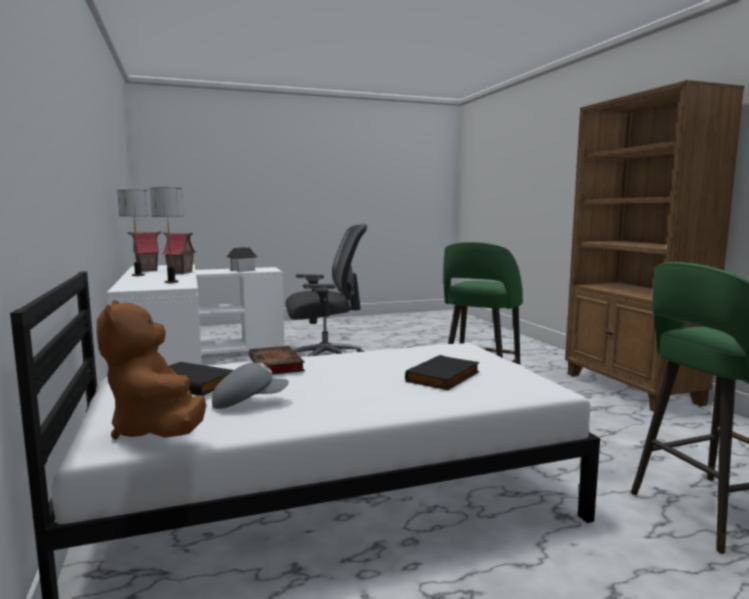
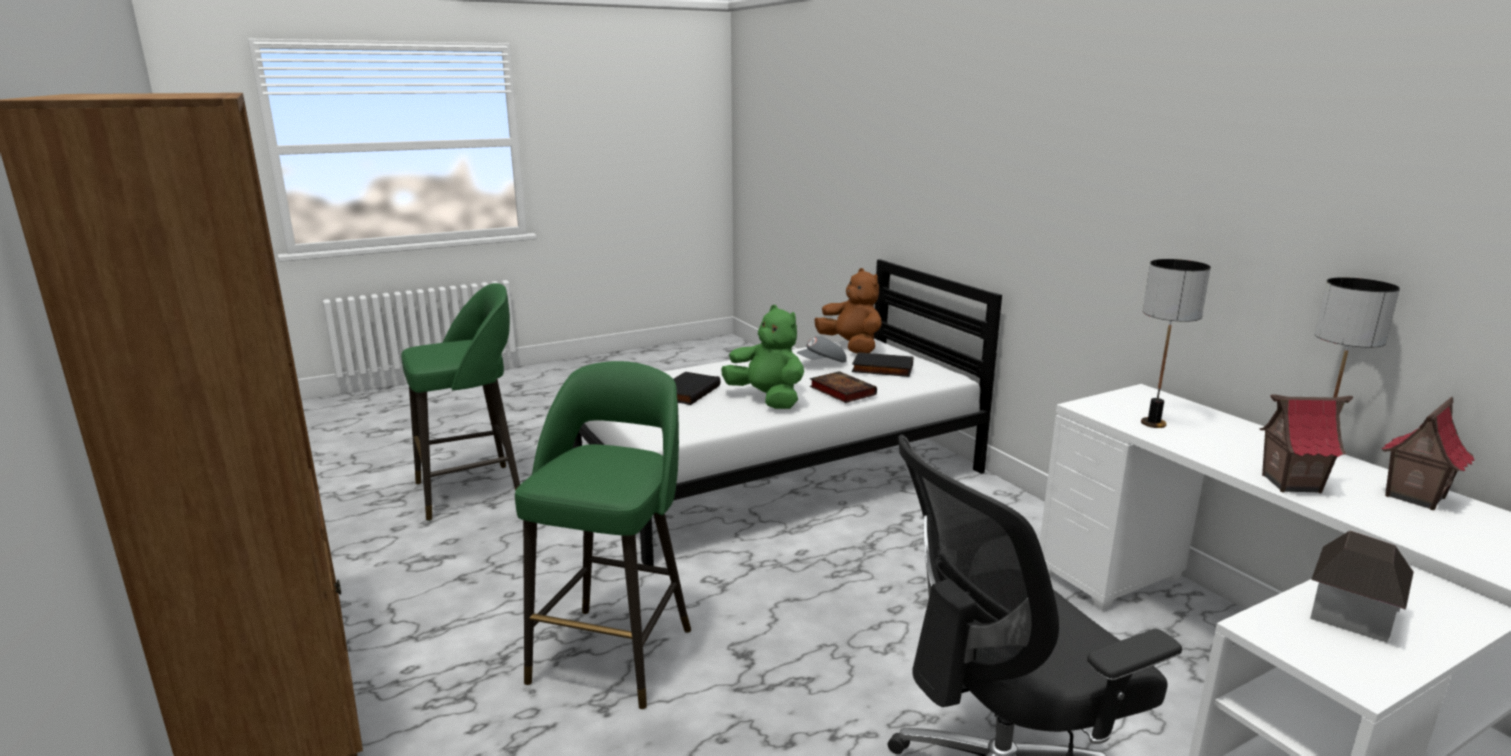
camera: 170 degrees right, 10 degrees up
none -> green plush toy [721,305,804,409]

